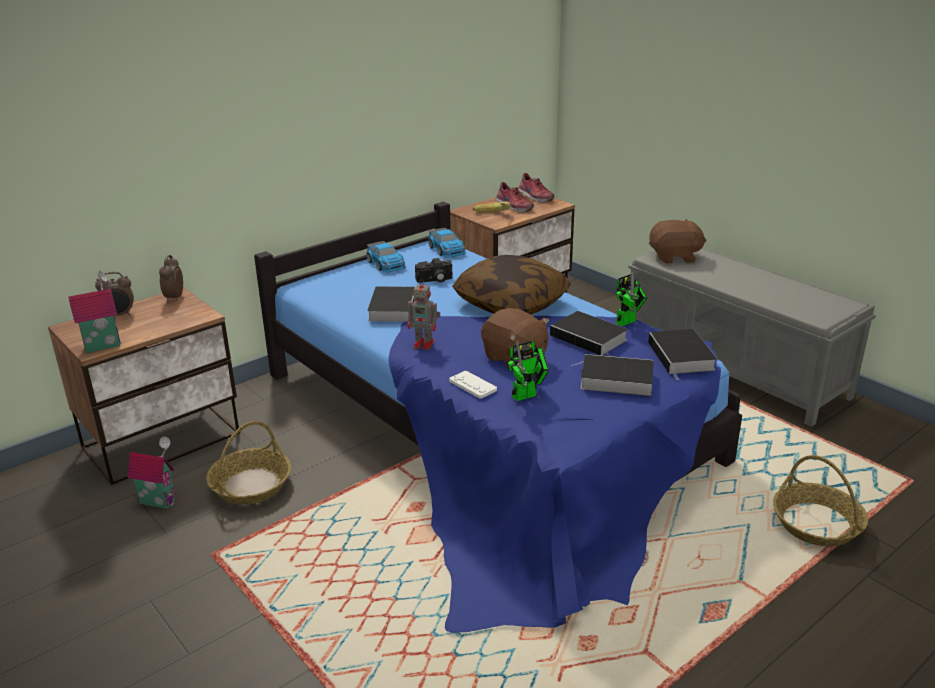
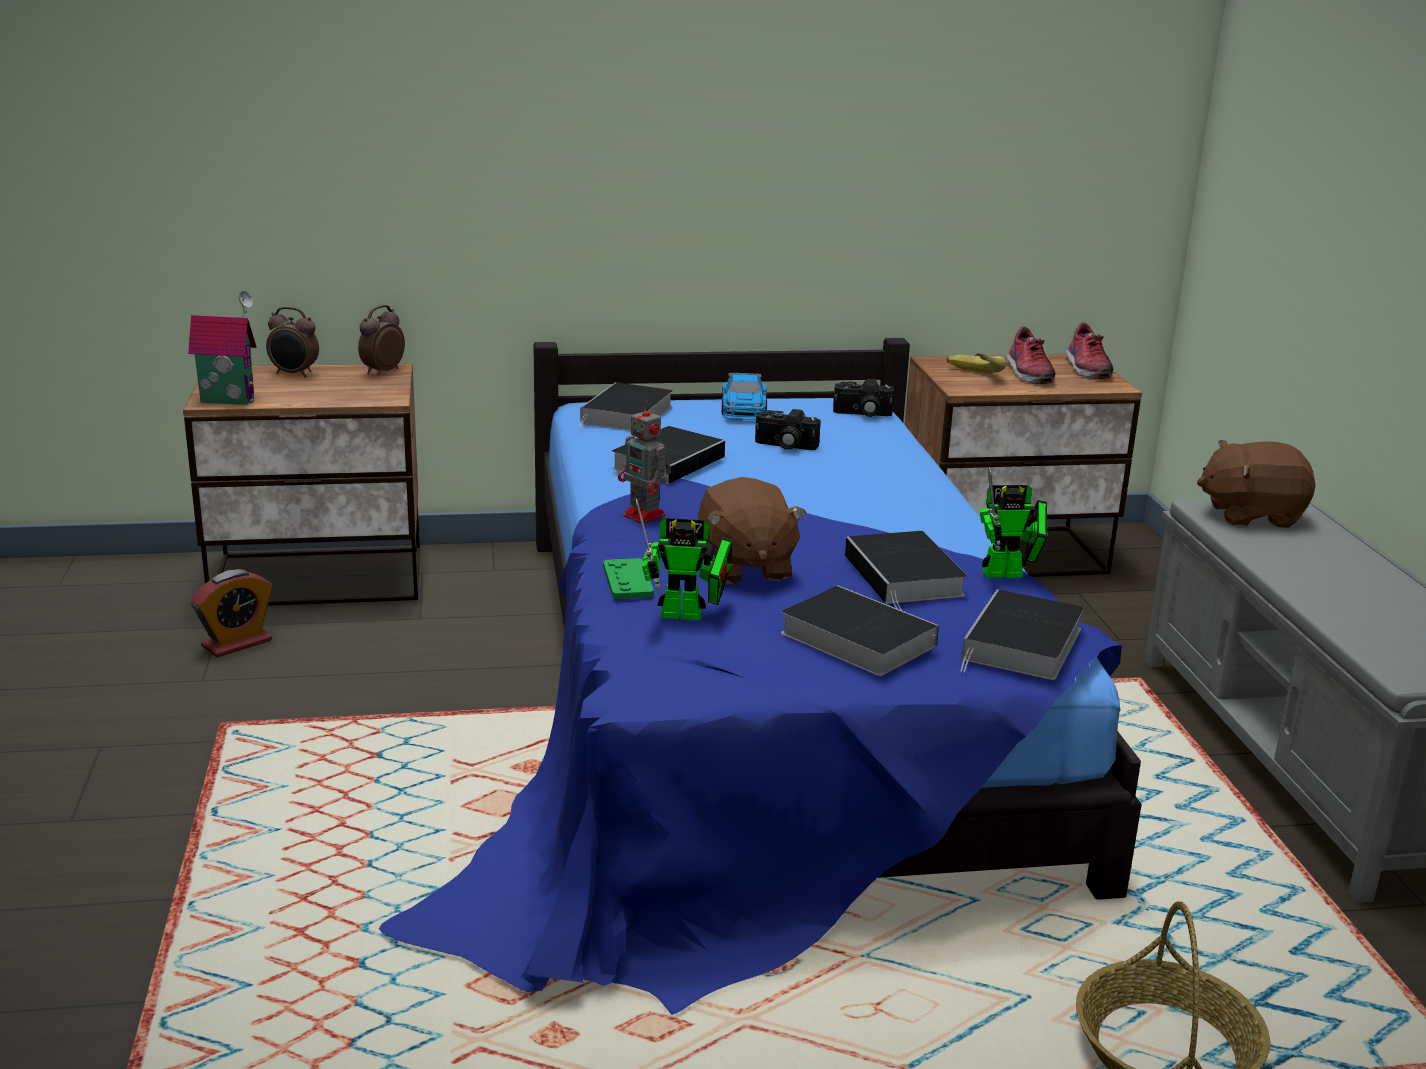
camera: 30 degrees right, 5 degrees down
toy house [128,437,175,509] -> alarm clock [191,569,272,658]
basket [206,421,291,505] -> none
toy car [428,228,466,257] -> camera [833,379,894,417]
white game controller [449,371,497,399] -> green game controller [603,558,654,599]
pillow [452,255,571,315] -> none
brown plush toy [649,219,707,263] -> brown plush toy turned 150 degrees clockwise [1197,440,1315,528]
none -> book [577,382,673,431]

